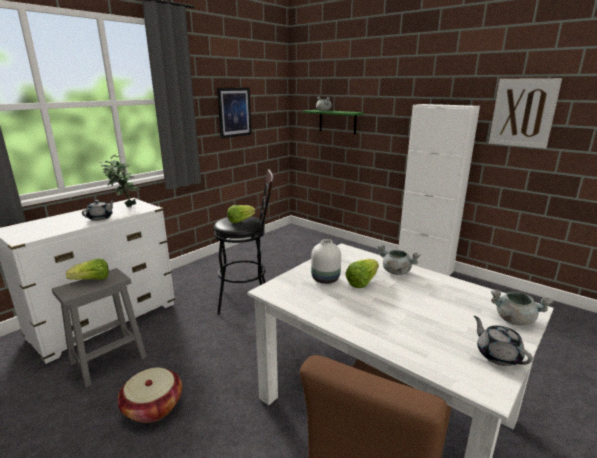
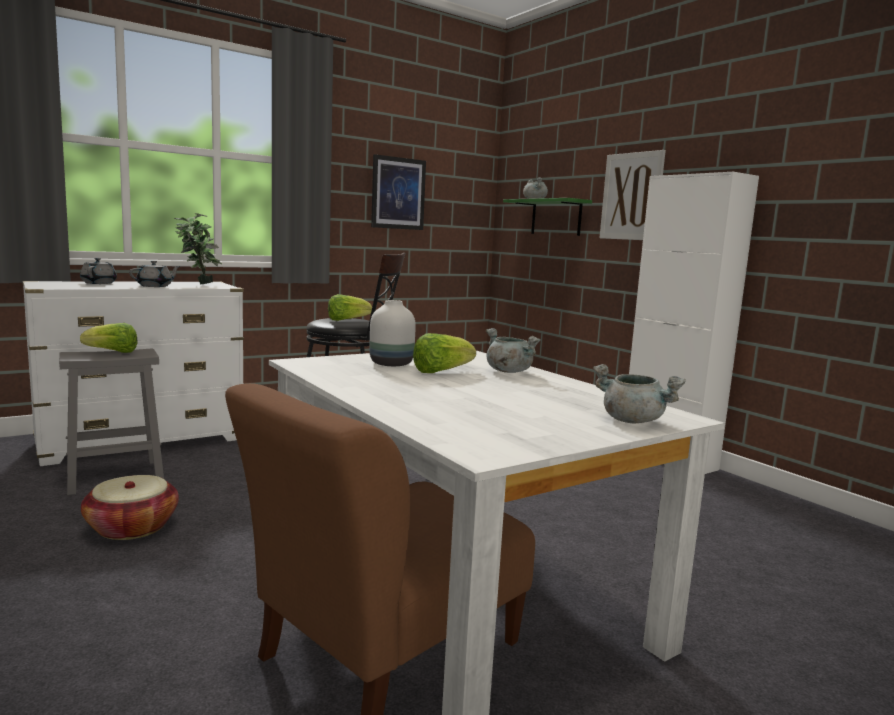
camera: 15 degrees right, 10 degrees down
grey teapot [474,316,533,366] -> grey teapot moved to [80,258,117,284]
picture [489,78,562,149] -> picture moved to [600,150,666,240]

